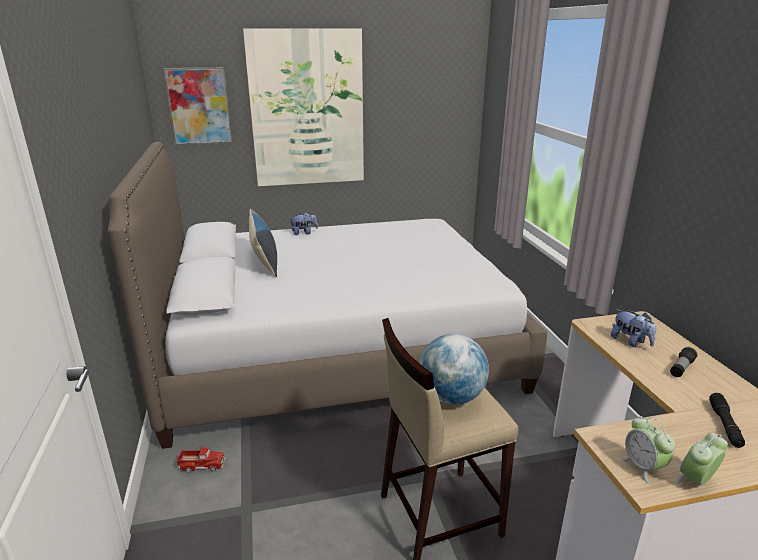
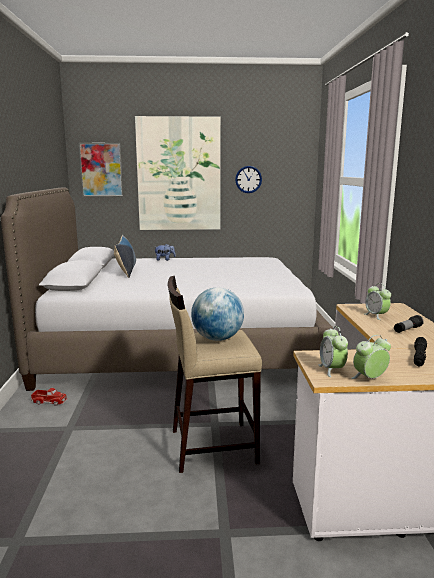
camera: 10 degrees right, 10 degrees down
plush toy [611,309,656,347] -> alarm clock [365,283,391,320]
none -> wall clock [235,166,262,193]

